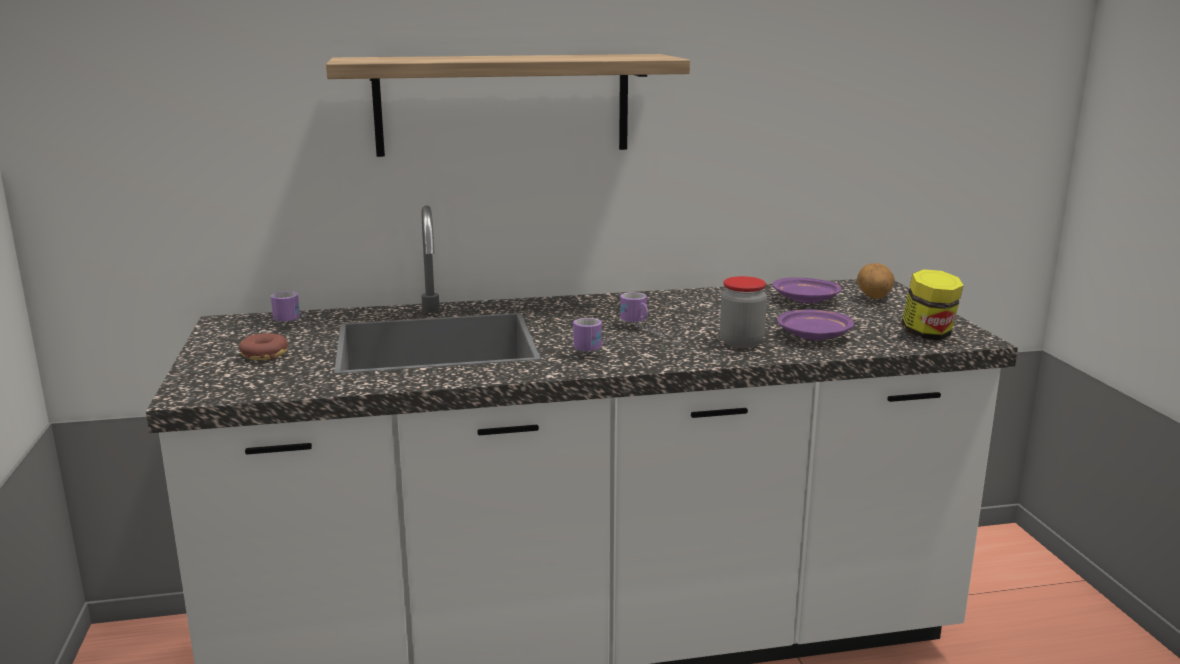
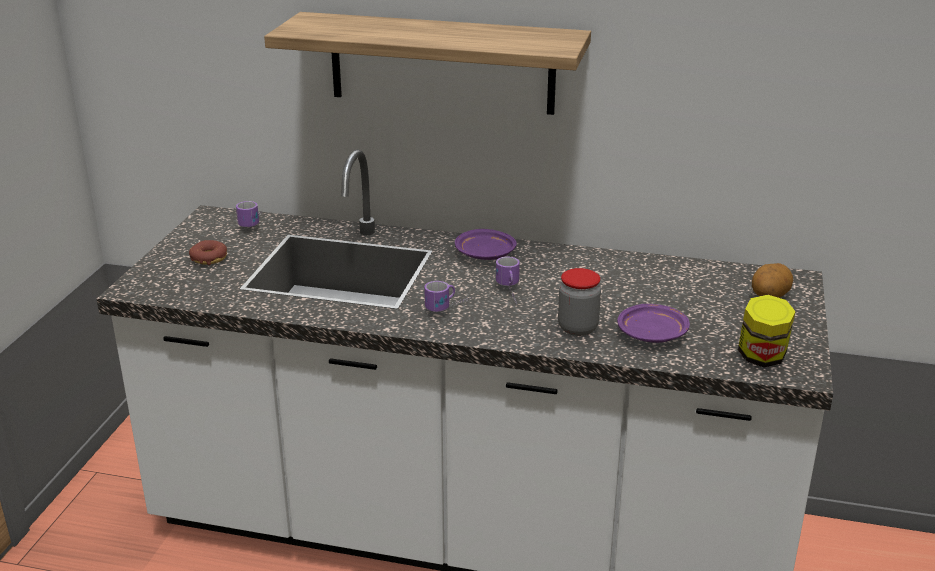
camera: 25 degrees right, 10 degrees up
purple plate [773,277,841,303] -> purple plate moved to [455,229,517,260]

